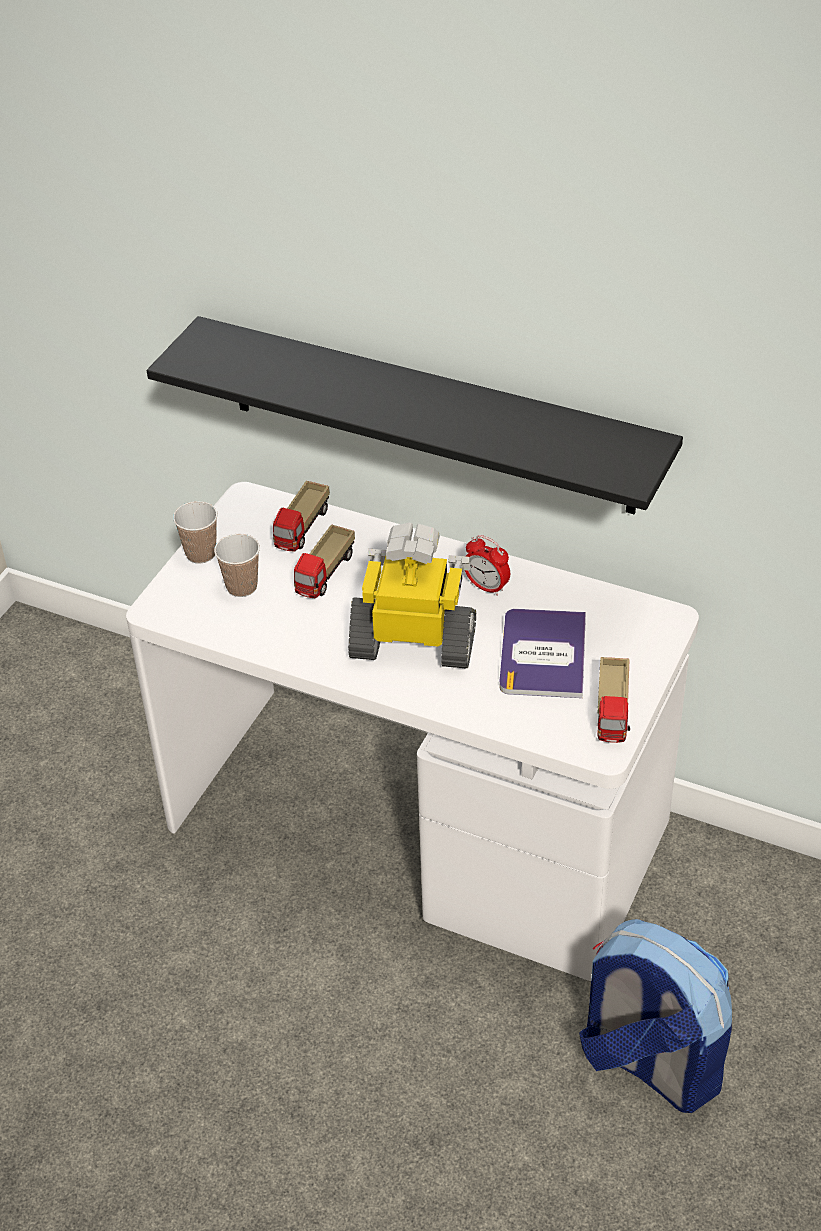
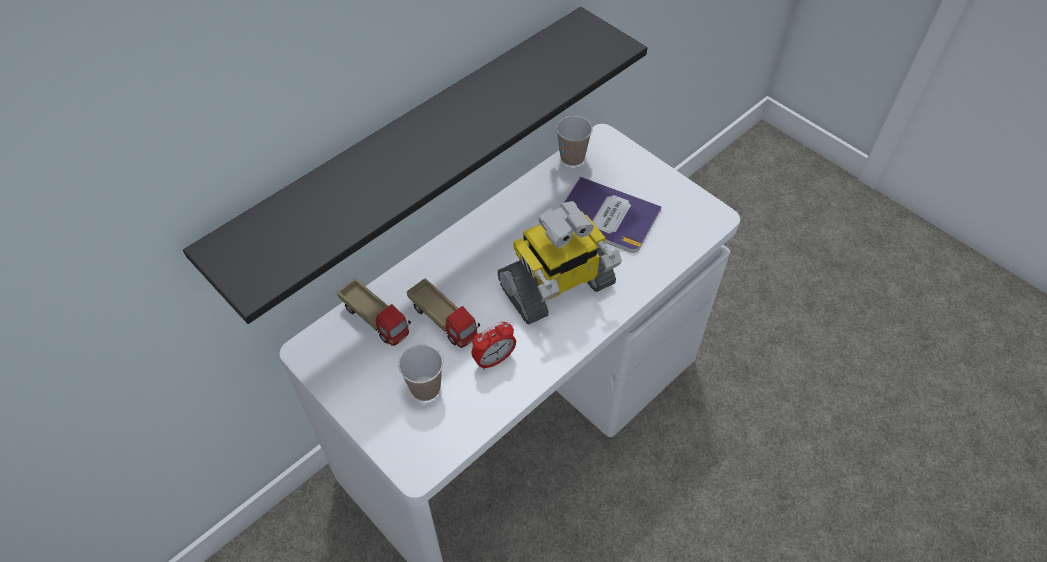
camera: 70 degrees left, 10 degrees up
cup [173,501,218,564] -> cup moved to [556,116,593,166]
toy robot [348,522,476,669] -> toy robot turned 150 degrees counterclockwise [498,201,622,324]
alarm clock [465,535,510,596] -> alarm clock moved to [472,322,516,370]
backpack [579,919,732,1113] -> none
toy truck [598,657,630,743] -> none

